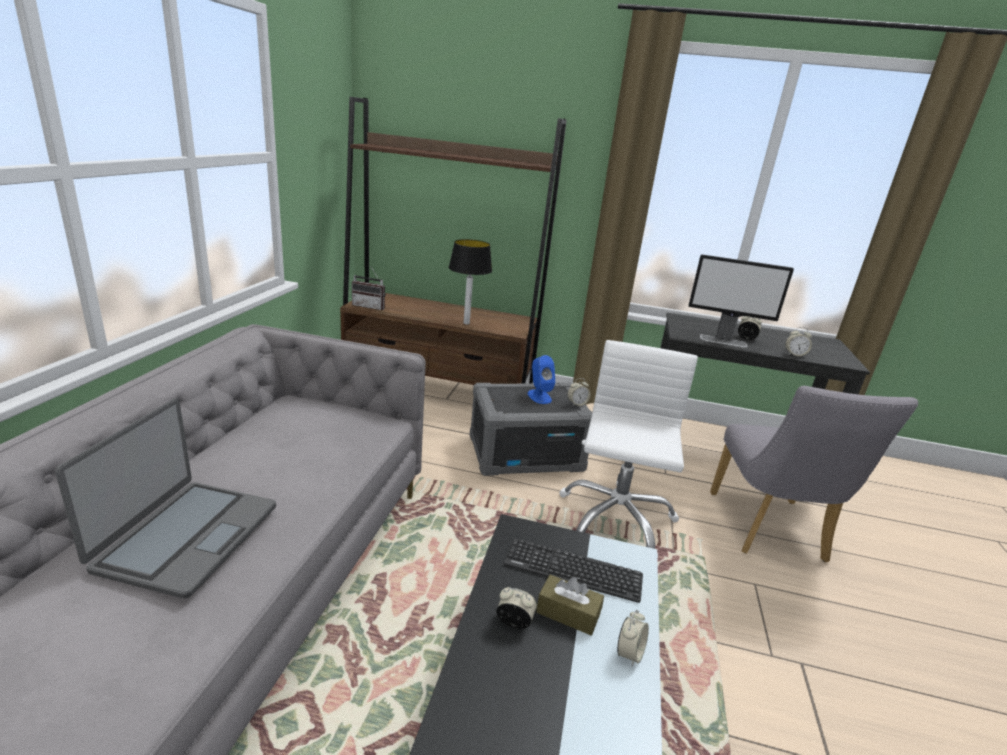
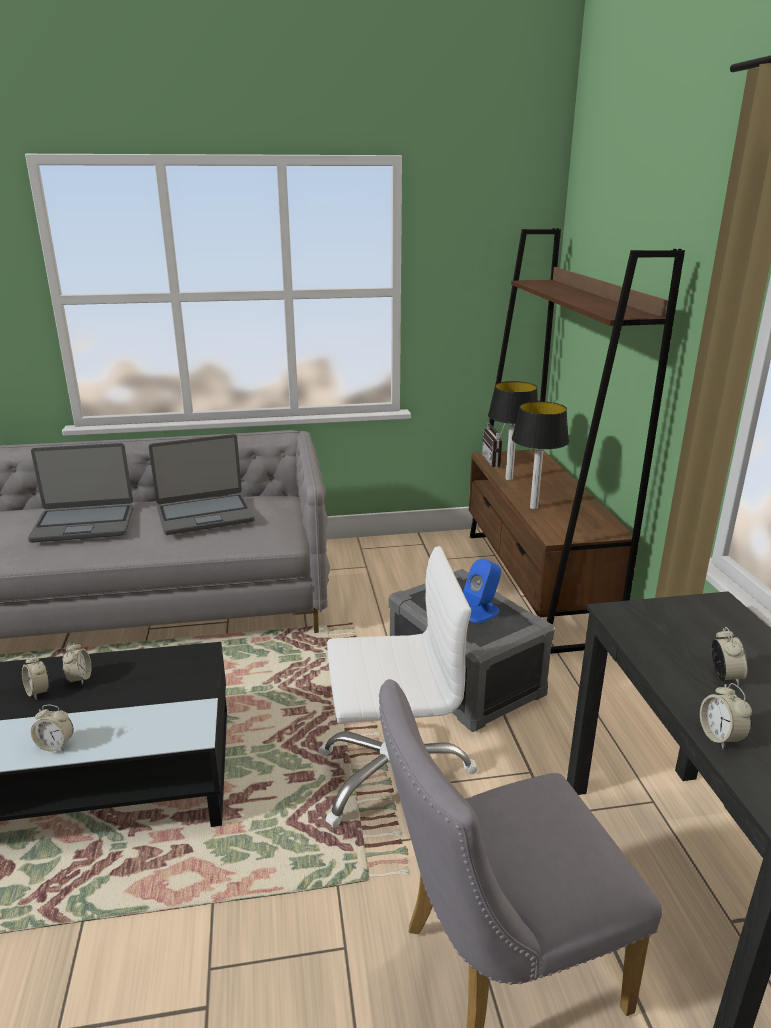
camera: 70 degrees right, 0 degrees up
keyboard [503,538,643,603] -> none
brown tissue box [536,574,604,636] -> none
alarm clock [567,378,590,406] -> alarm clock moved to [22,654,49,699]
monitor [689,254,794,348] -> none
none -> laptop [149,434,255,535]
none -> table lamp [488,381,538,480]

